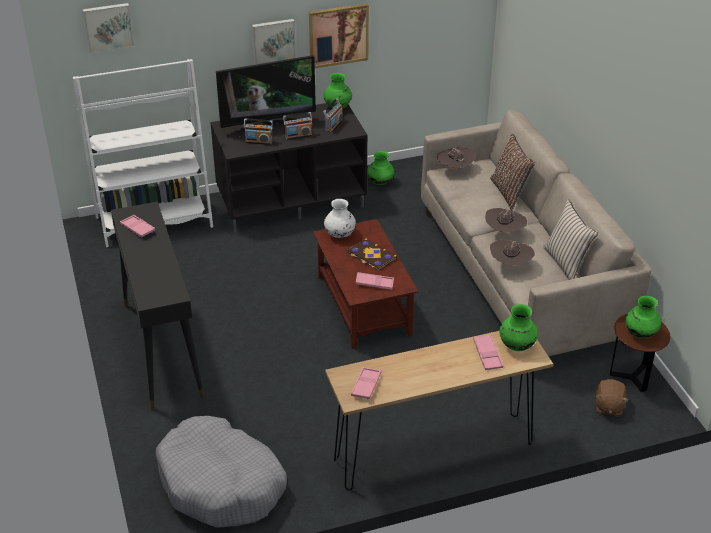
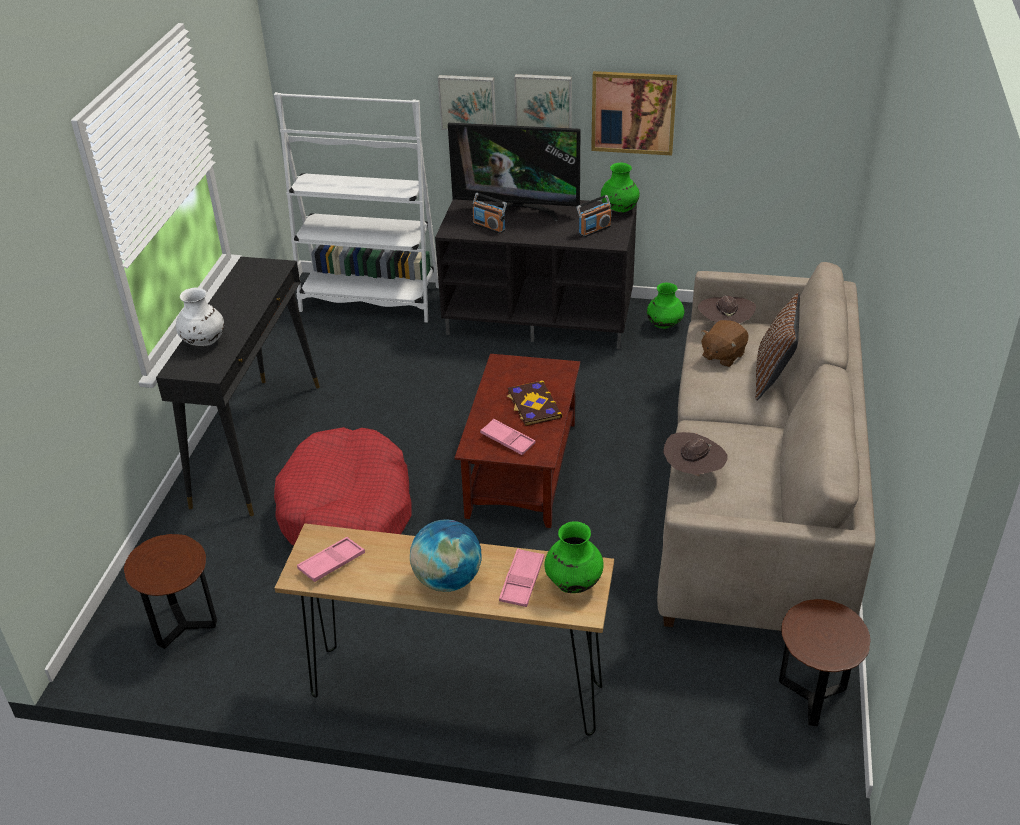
camera: 30 degrees right, 0 degrees up
picture [83,3,134,53] -> picture moved to [438,75,496,130]
pink tray [120,215,155,237] -> none
grey dog bed [156,416,287,528] -> brown side table [124,534,217,649]
radio [283,112,312,140] -> none
white vase [324,199,356,238] -> white vase moved to [176,287,224,346]
brown hat [485,208,527,234] -> none
beige pillow [543,199,598,280] -> none
brown plush toy [596,379,629,416] -> brown plush toy moved to [701,320,748,367]
green vase [625,296,662,338] -> none
none -> red dog bed [274,427,412,546]
none -> globe [410,519,482,592]

